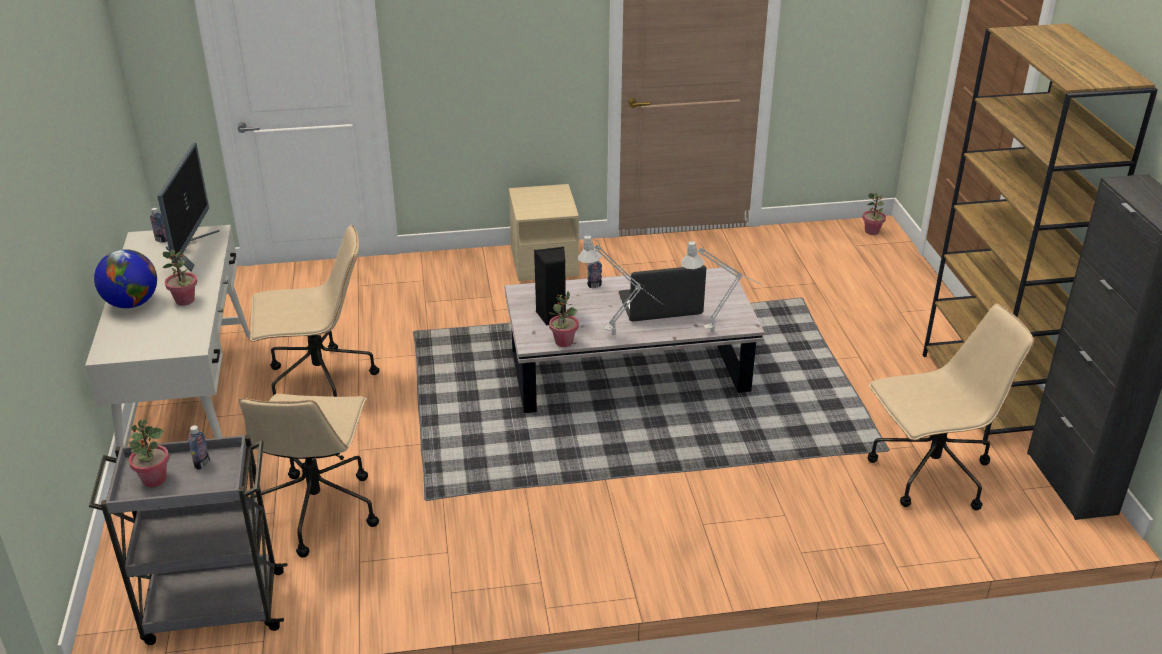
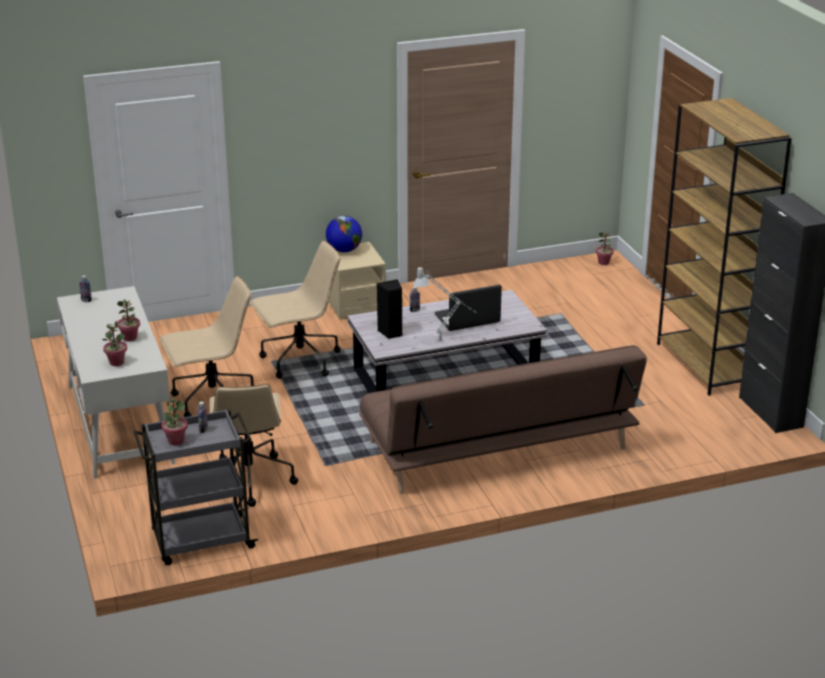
camera: 10 degrees left, 5 degrees down
globe [94,249,157,308] -> globe moved to [326,216,362,252]
monitor [157,143,220,271] -> none
potted plant [549,291,579,347] -> potted plant moved to [103,321,127,366]
grey table lamp [681,241,762,332] -> none
beige office chair [868,304,1034,510] -> beige office chair moved to [250,241,341,379]
none -> brown sofa [359,345,647,493]

